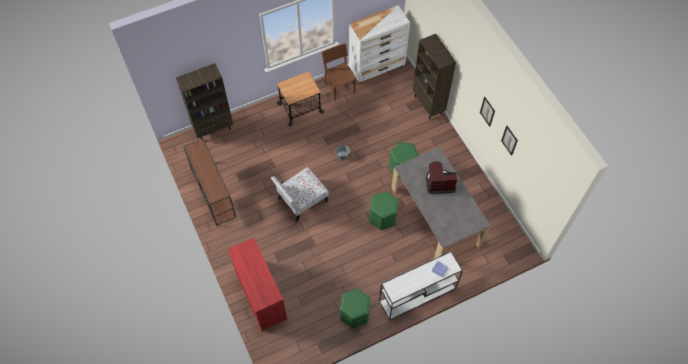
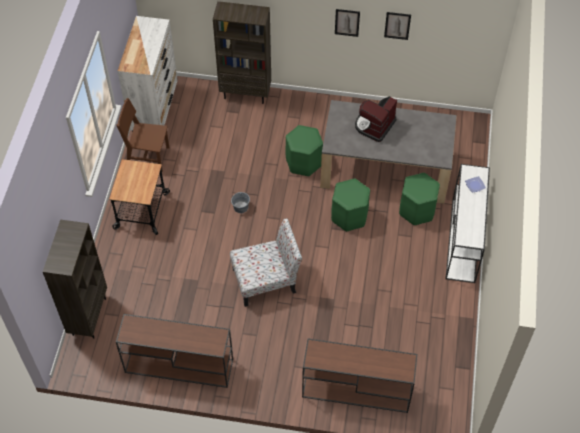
camera: 55 degrees left, 5 degrees down
red cabinet [228,238,287,331] -> brown console table [302,339,417,413]
chair [271,167,329,222] -> chair turned 105 degrees counterclockwise [230,218,302,307]
green stool [340,288,371,329] -> green stool moved to [399,173,440,226]

